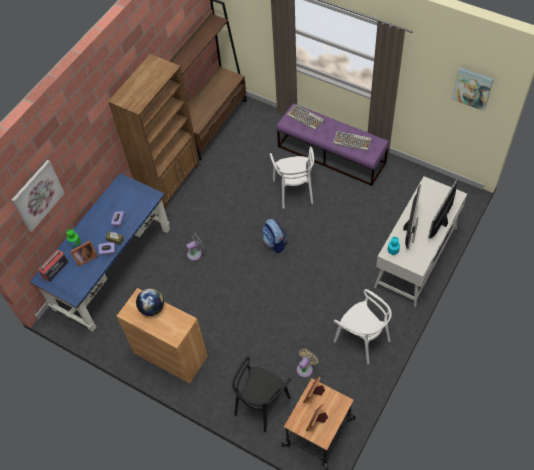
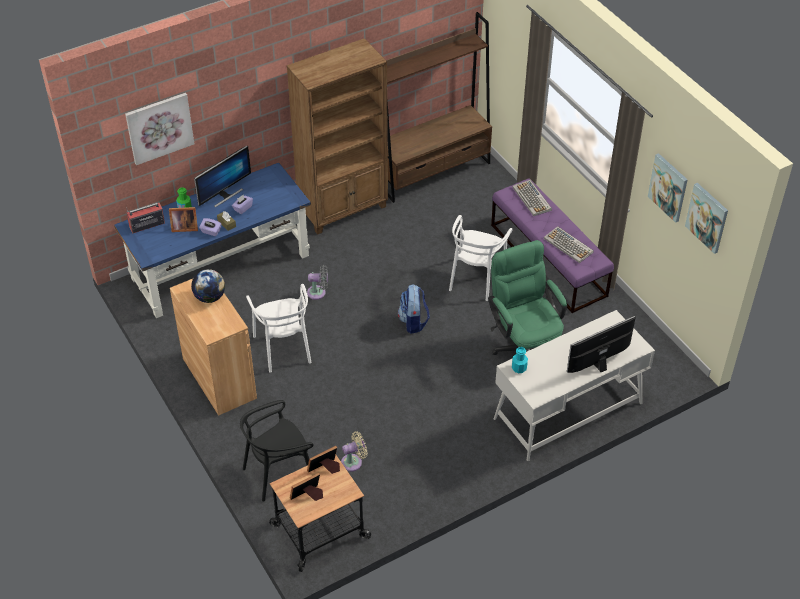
camera: 25 degrees right, 10 degrees down
white chair [334,289,392,365] -> white chair moved to [246,284,311,373]
monitor [403,185,421,249] -> monitor moved to [194,146,251,208]
none -> green office chair [488,240,567,355]
none -> picture [648,153,688,223]

